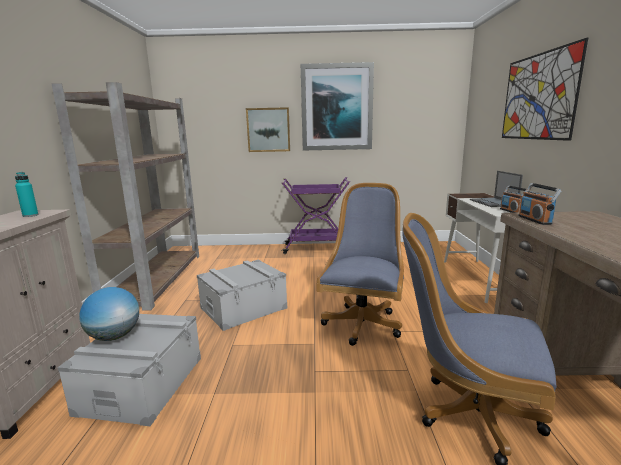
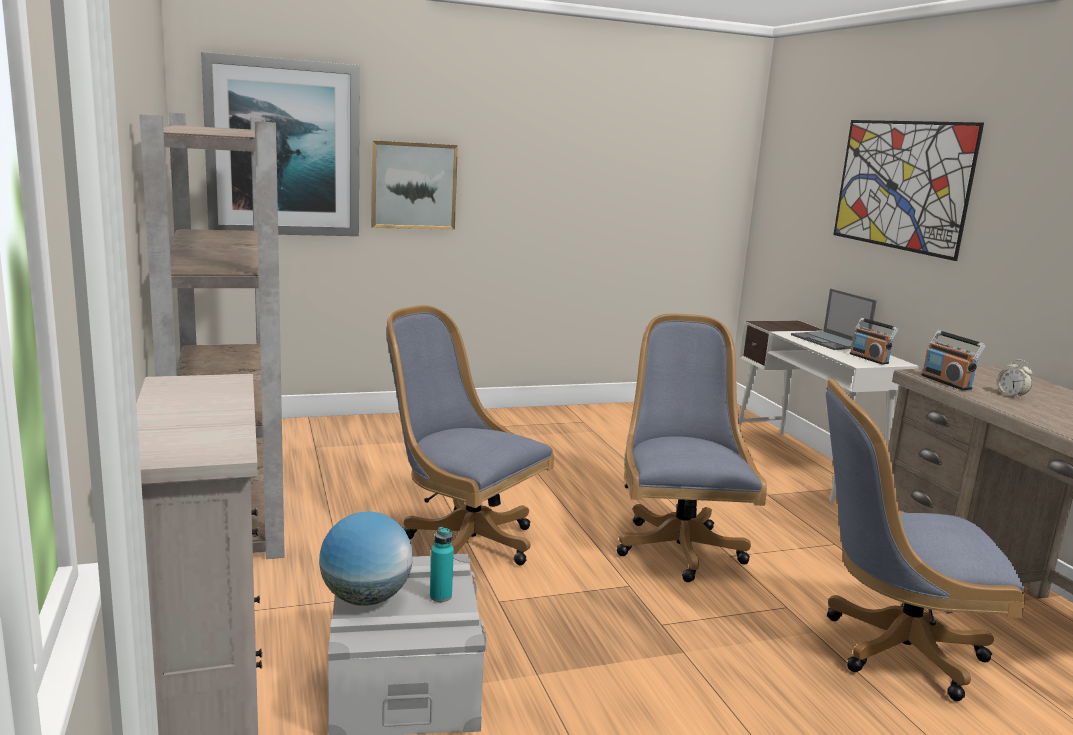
camera: 20 degrees left, 0 degrees up
turquoise bottle [15,172,39,217] -> turquoise bottle moved to [430,527,454,602]
grey storage box [197,260,287,331] -> blue office chair [386,305,554,565]
purple cart [281,177,350,254] -> none
picture [301,62,374,151] -> picture moved to [201,52,360,236]
none -> alarm clock [997,360,1033,398]

